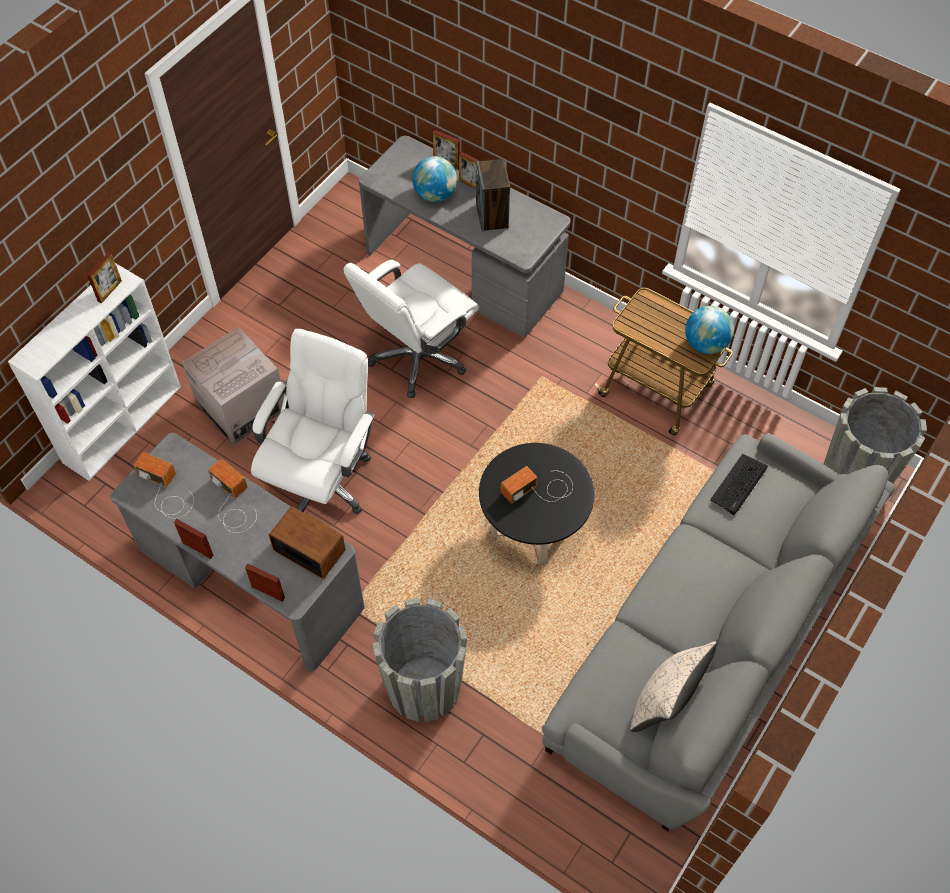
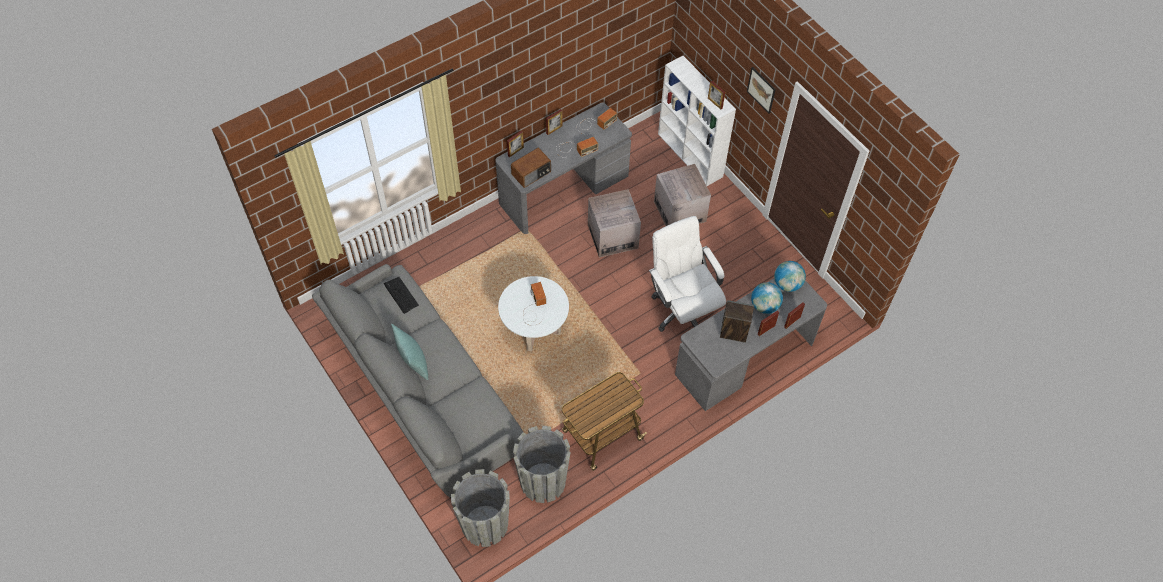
camera: 110 degrees right, 0 degrees up
white office chair [251,329,375,514] -> cardboard box [588,189,641,257]
grey planter [372,598,467,722] -> grey planter moved to [513,426,571,503]
black coffee table [479,443,595,565] -> white coffee table [498,276,569,352]
beige pillow [630,641,717,732] -> none
globe [685,306,734,354] -> globe moved to [774,261,806,292]
keyboard [710,454,768,515] -> keyboard moved to [384,277,419,314]
none -> turquoise pillow [391,324,428,380]
none -> picture [747,67,776,114]

